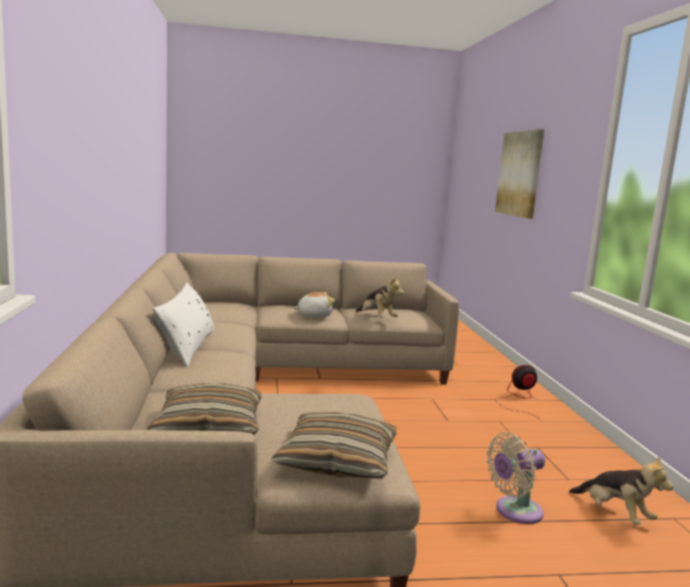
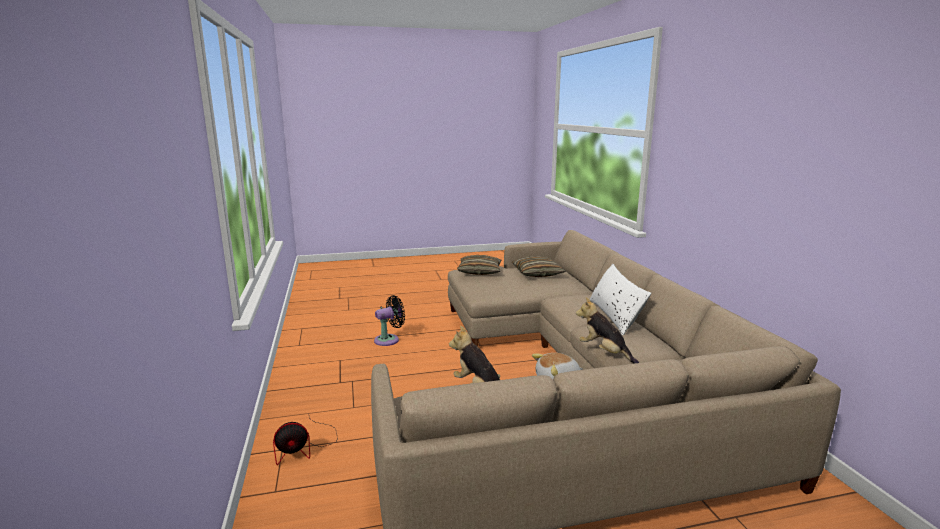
camera: 175 degrees right, 5 degrees up
beige fan [486,432,545,524] -> black fan [374,295,405,346]
picture [495,129,544,219] -> none
plush toy [569,456,673,525] -> plush toy moved to [576,297,639,363]

